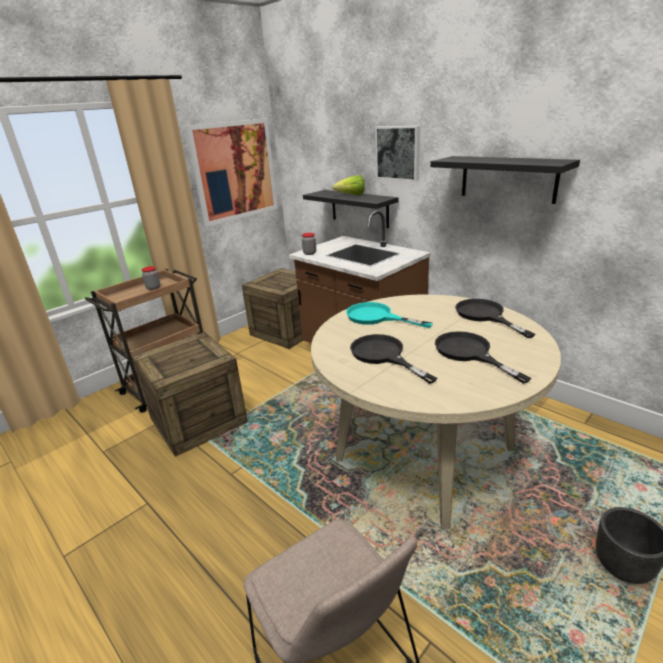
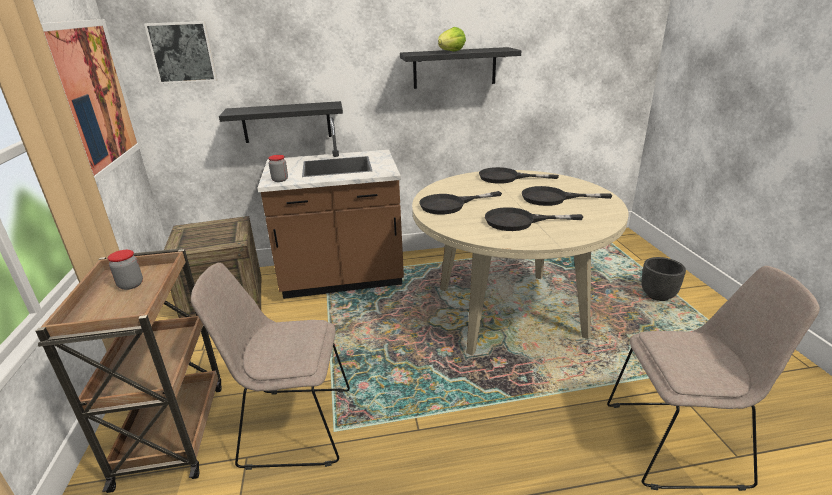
camera: 55 degrees left, 0 degrees up
crate [132,332,248,457] -> beige chair [191,263,350,470]
lettuce [332,175,365,195] -> lettuce moved to [438,27,466,52]
turquoise frying pan [346,302,433,328] -> black frying pan [419,191,502,214]
picture [375,125,420,181] -> picture moved to [144,21,218,84]

